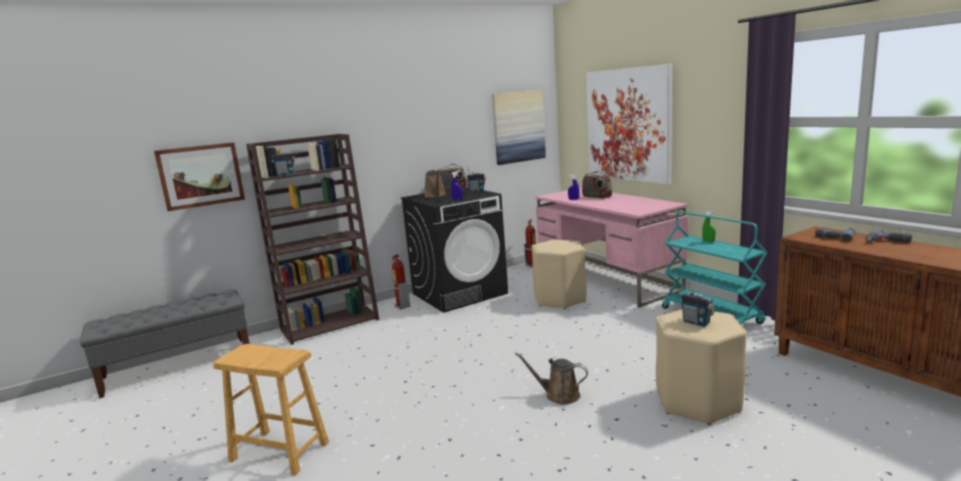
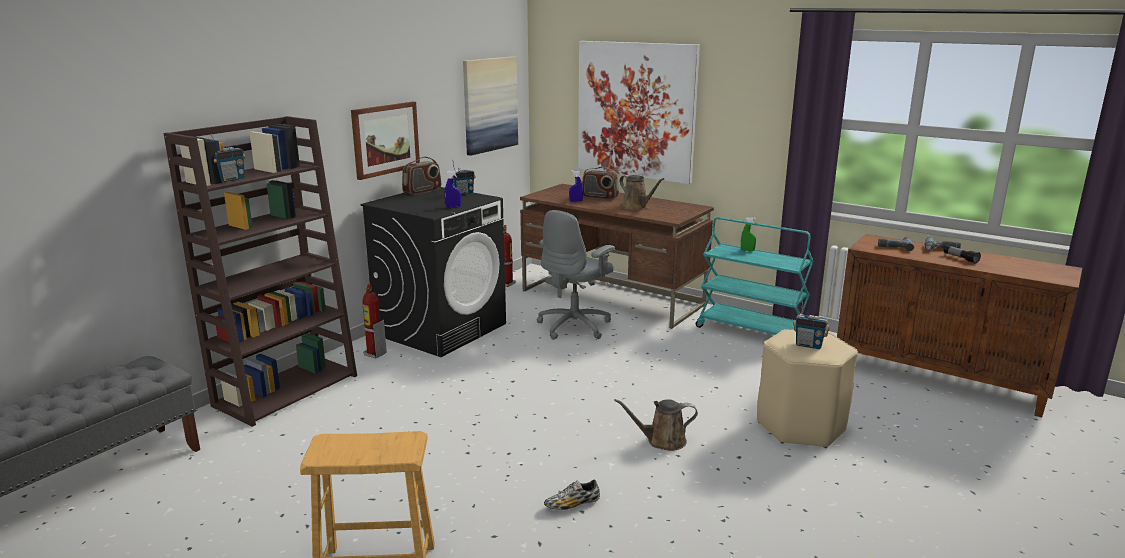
camera: 25 degrees left, 5 degrees up
picture [154,142,245,211] -> picture moved to [351,102,420,180]
brown watering can [424,170,446,198] -> brown watering can moved to [620,175,664,210]
beige stool [532,240,587,309] -> grey office chair [536,210,615,340]
pink desk [535,188,688,308] -> brown desk [520,184,714,329]
none -> shoe [544,479,600,510]
none -> flashlight [943,245,981,263]

